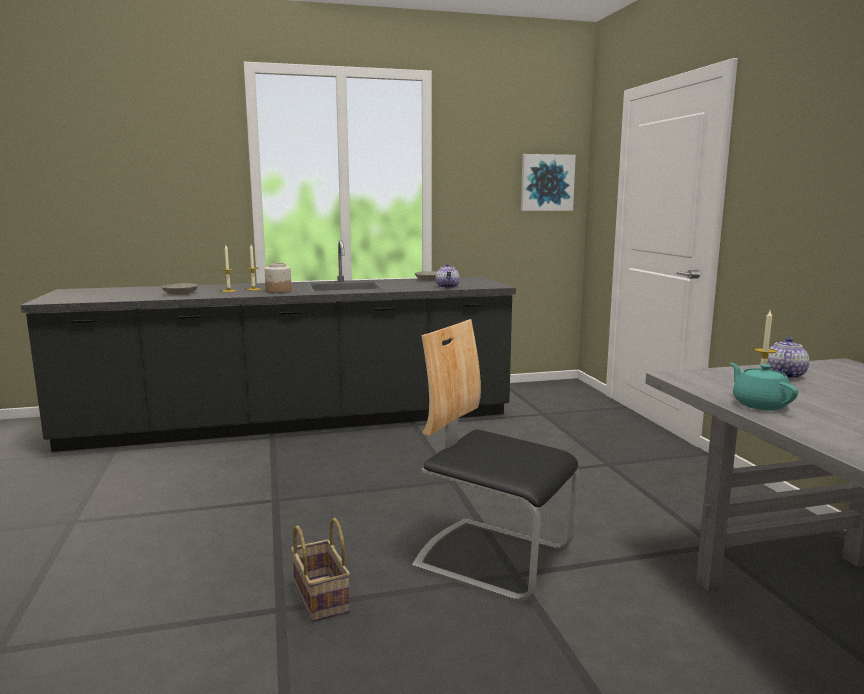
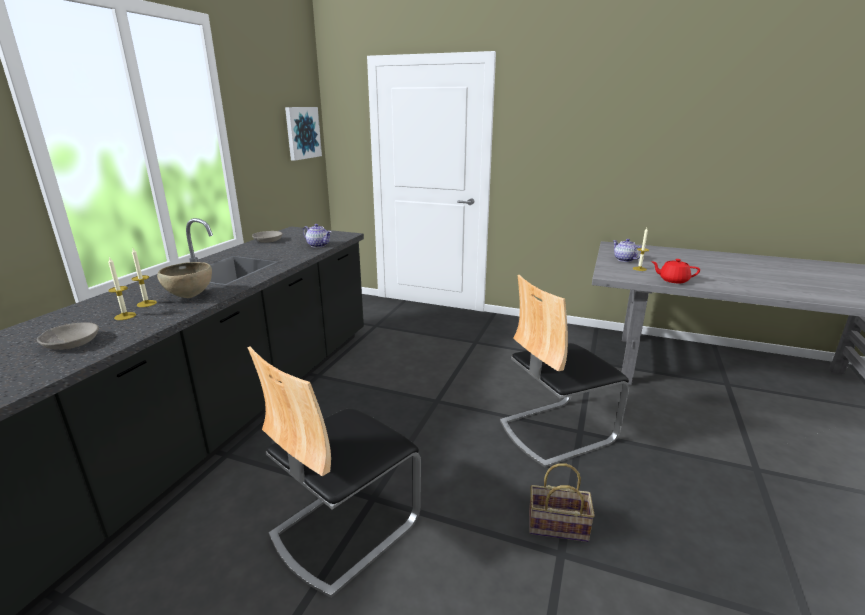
camera: 55 degrees left, 10 degrees up
jar [264,263,292,293] -> brown bowl [157,262,212,298]
turquoise teapot [730,363,798,410] -> red teapot [651,259,700,284]
none -> chair [248,347,421,598]

